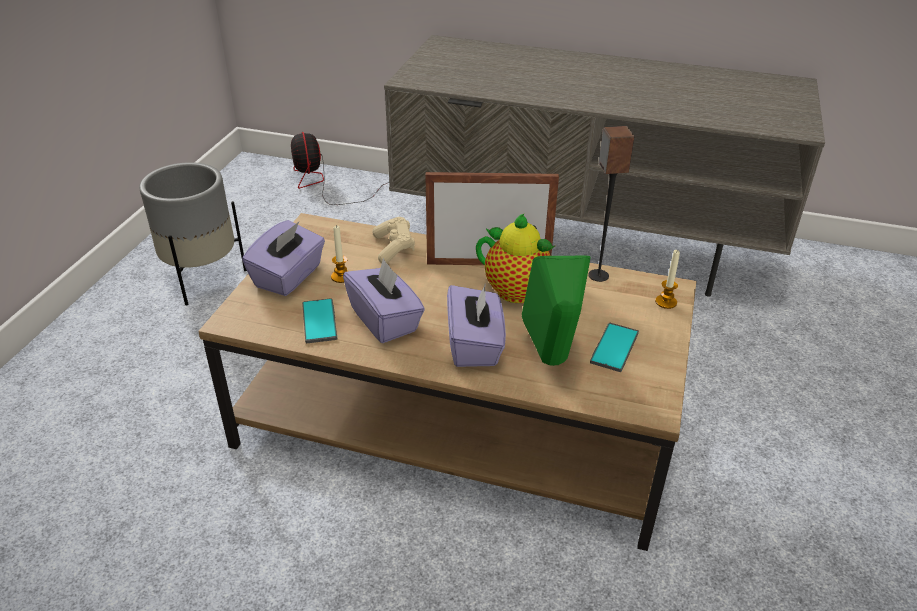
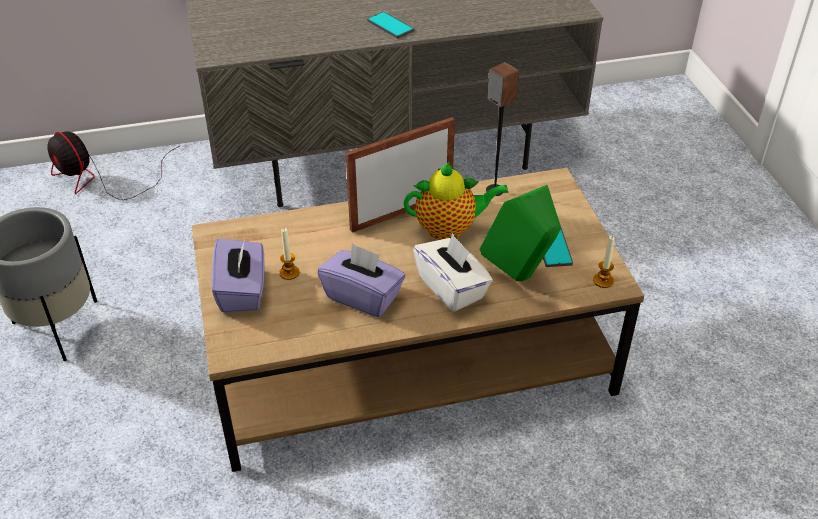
camera: 30 degrees left, 5 degrees up
phone [302,298,337,343] -> phone moved to [367,12,414,38]
beige game controller [373,217,415,263] -> none
purple tissue box [447,283,506,367] -> white tissue box [413,233,493,312]
candle [655,250,680,309] -> candle moved to [593,236,615,288]

